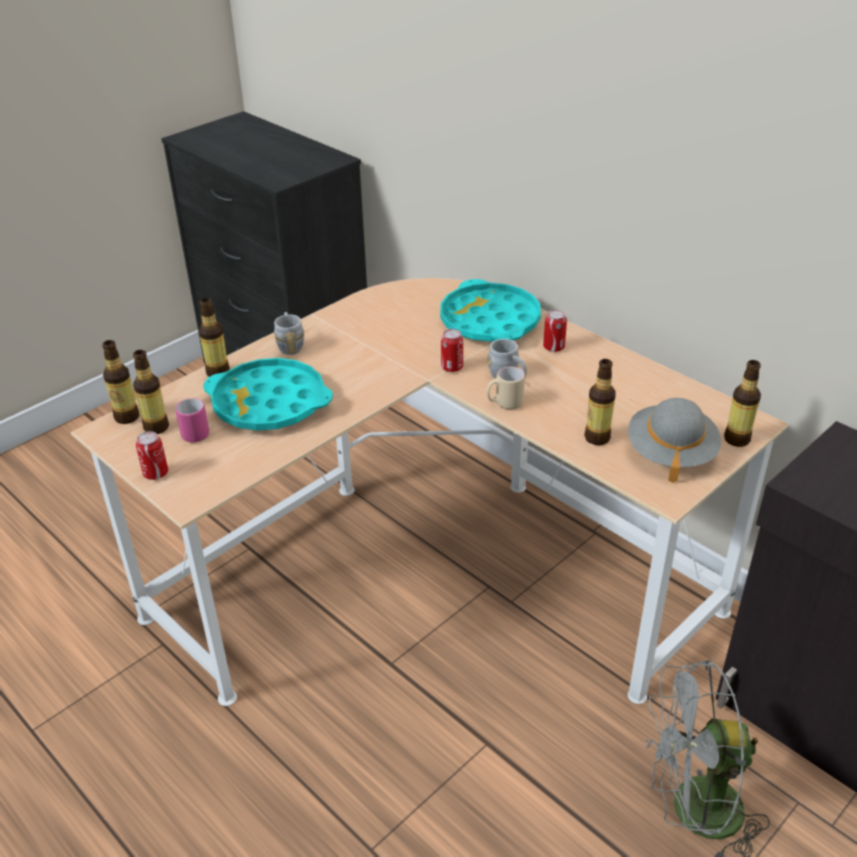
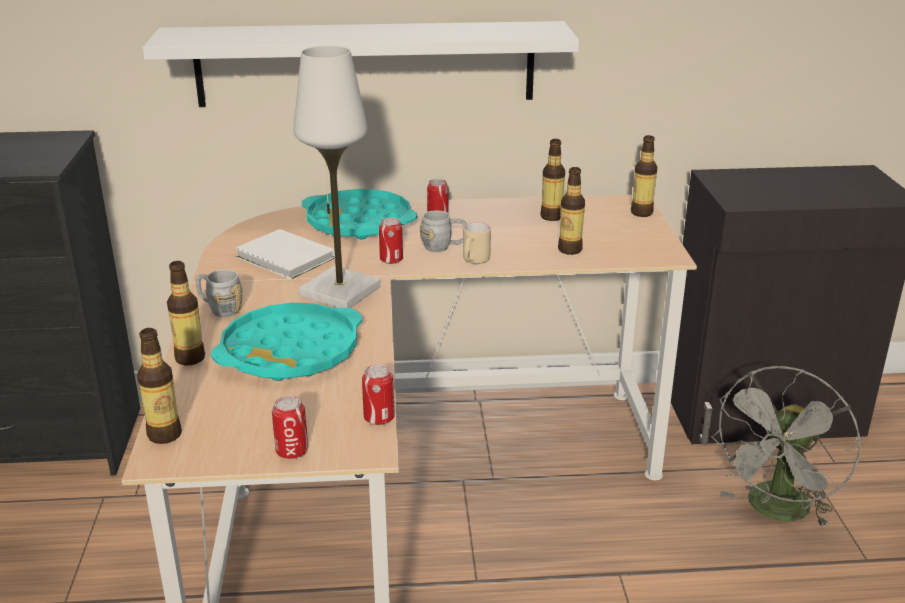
camera: 50 degrees left, 10 degrees down
bottle [133,350,169,434] -> bottle moved to [541,139,565,221]
pink mug [175,398,209,443] -> none
grey hat [628,398,721,483] -> none
none -> white shelf [143,21,579,107]
none -> white book [235,229,335,280]
none -> white table lamp [293,46,380,308]
none -> can [362,364,395,425]

